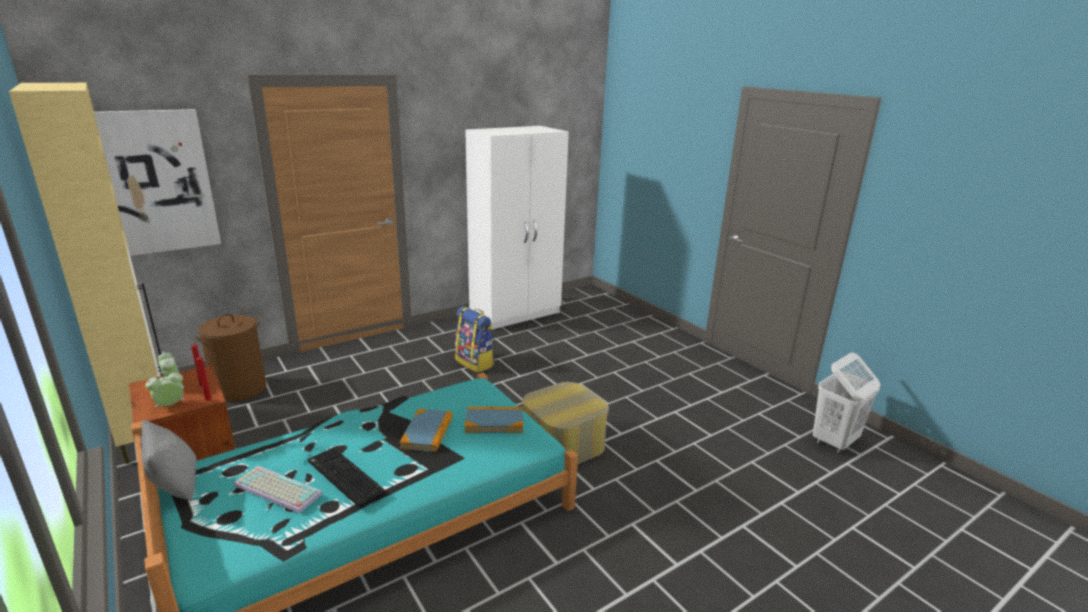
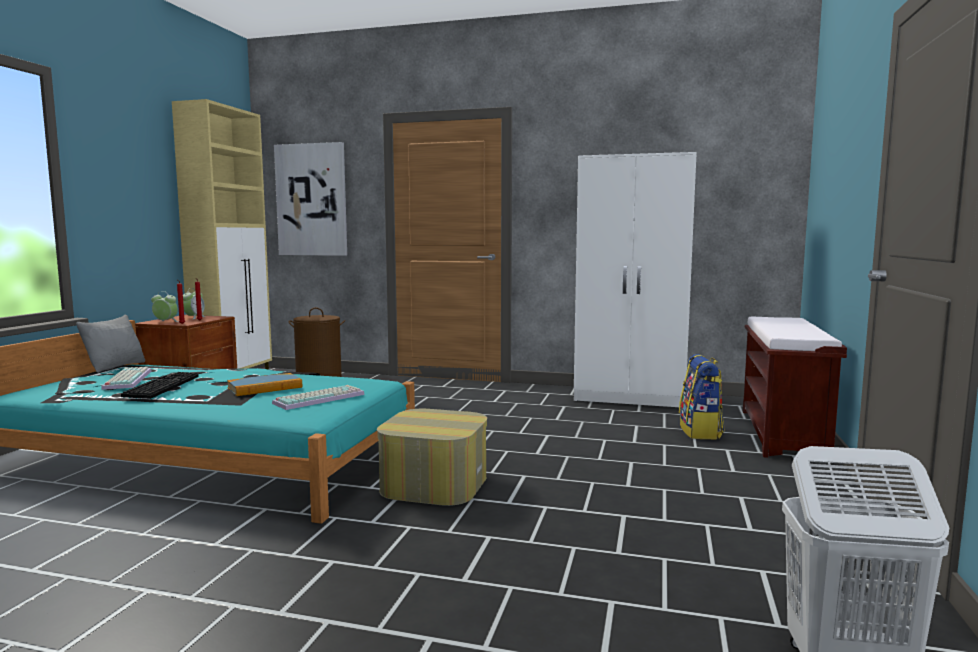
camera: 50 degrees right, 15 degrees down
backpack [455,306,494,373] -> backpack moved to [679,354,725,439]
book [464,407,523,433] -> keyboard [272,385,365,410]
none -> brown bench [742,317,847,458]

